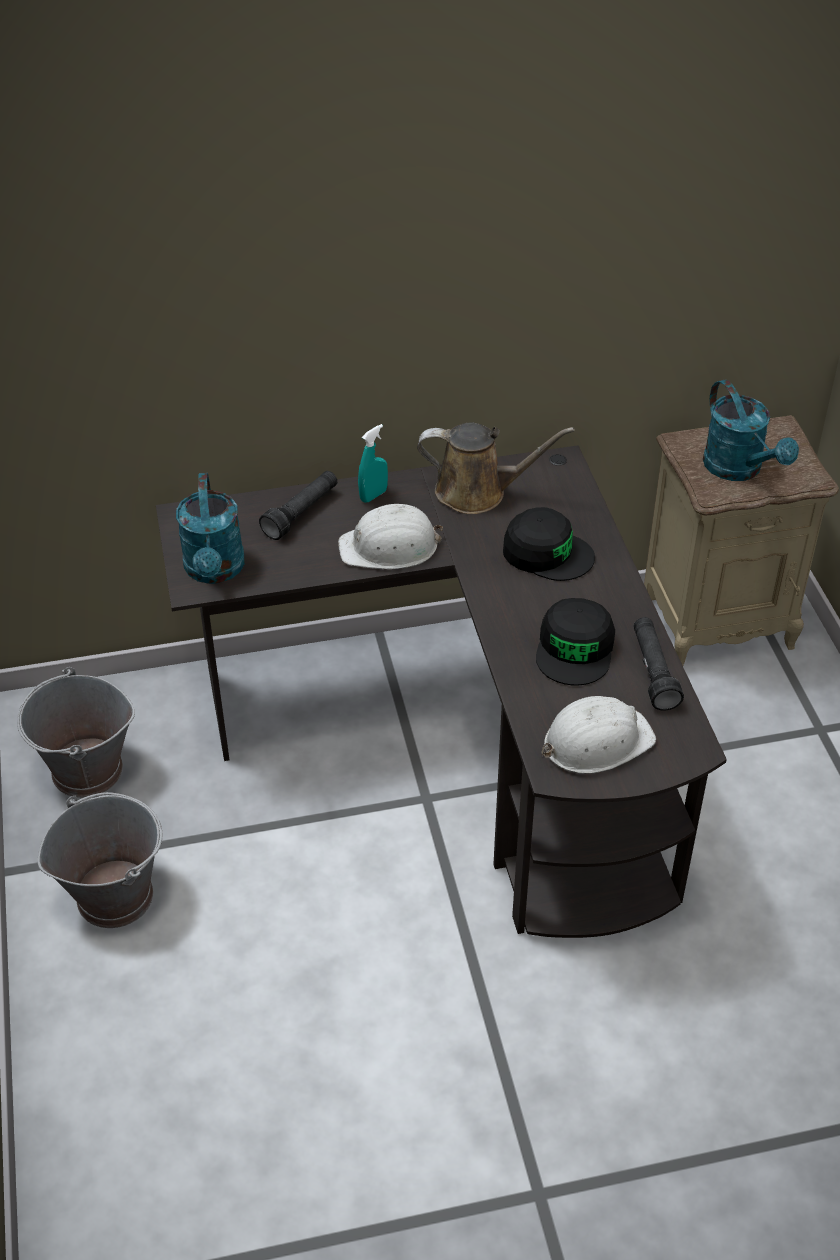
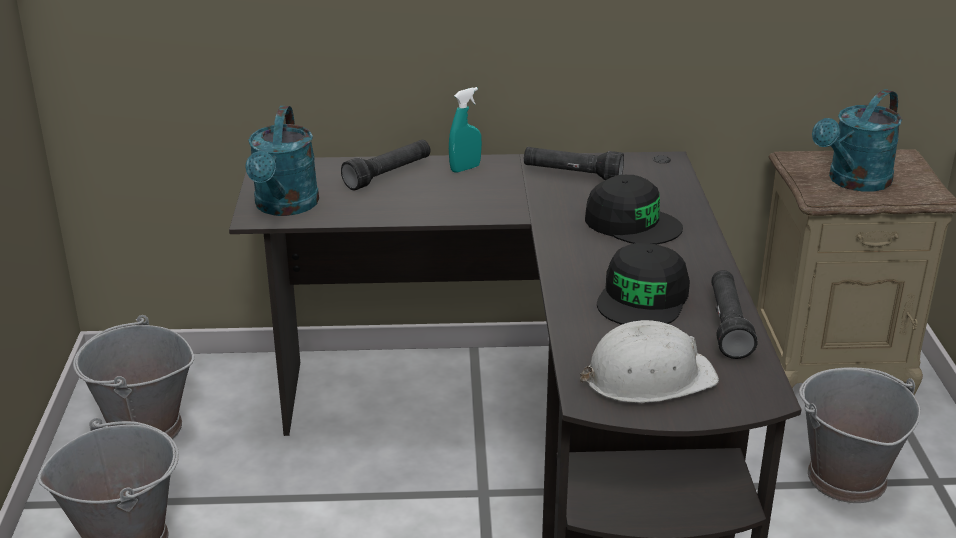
camera: 10 degrees right, 15 degrees down
white hard hat [338,504,443,569] -> none
brown watering can [417,423,575,514] -> black flashlight [524,147,624,180]
turquoise watering can [703,380,799,481] -> turquoise watering can turned 60 degrees clockwise [812,89,902,192]
none -> grey bucket [799,367,921,503]

